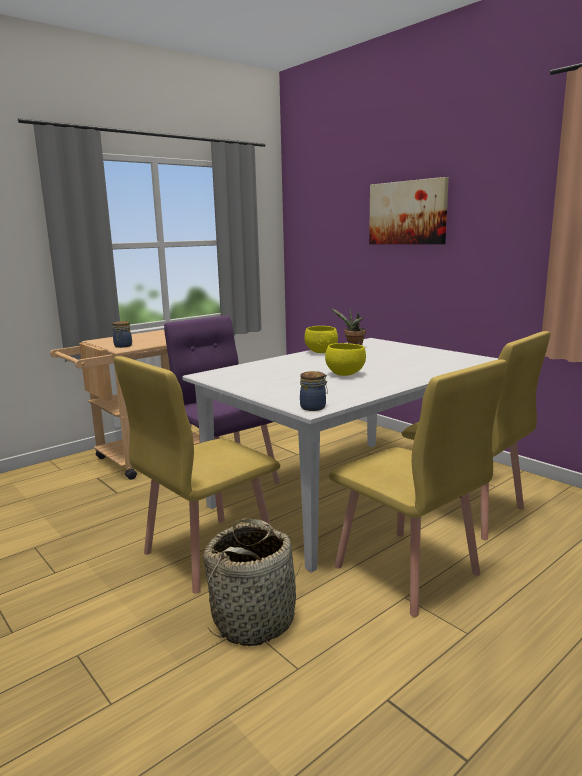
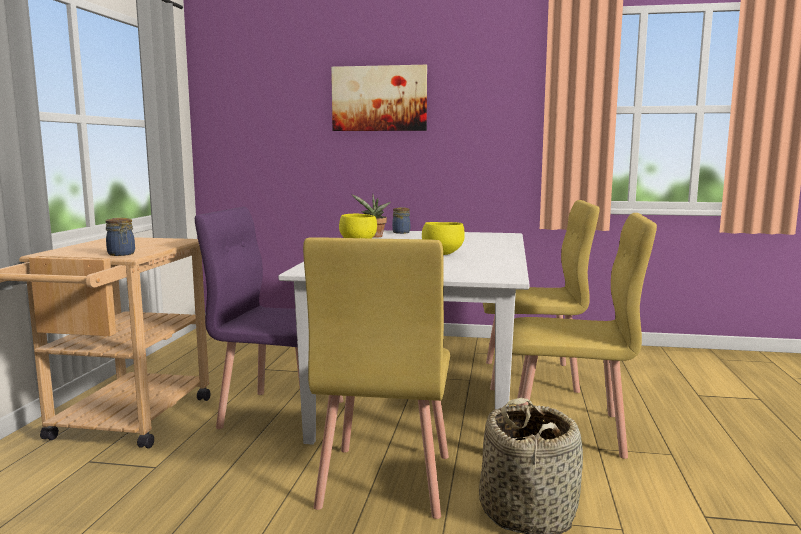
camera: 40 degrees left, 5 degrees down
jar [300,371,328,411] -> jar moved to [392,207,410,234]

